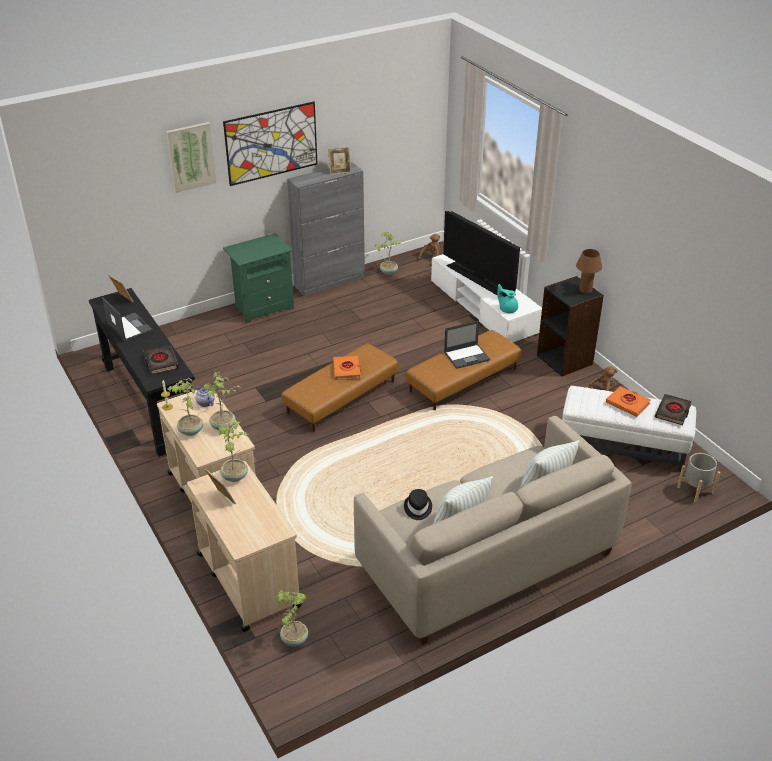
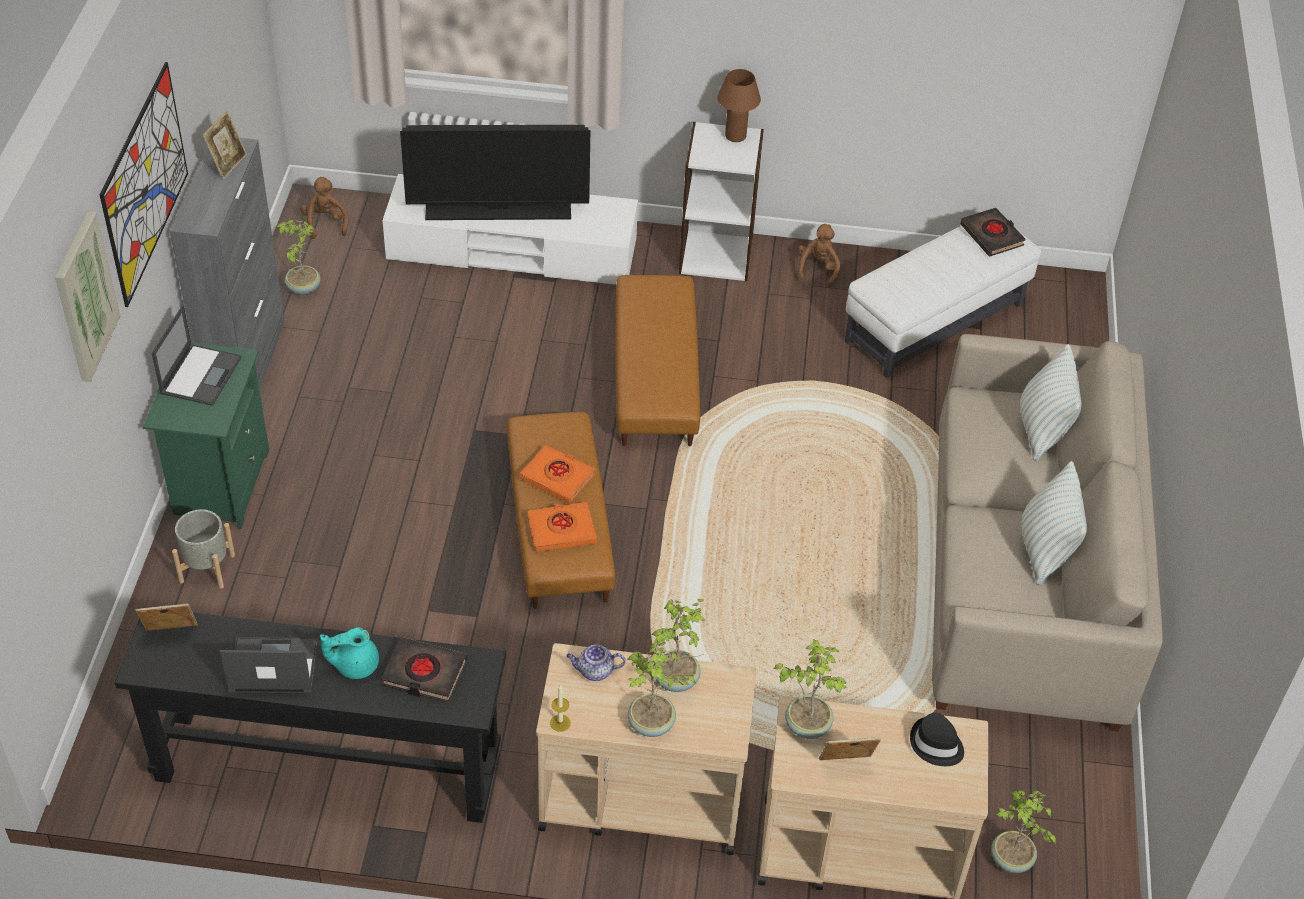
camera: 55 degrees left, 10 degrees up
black hat [404,489,432,520] -> black hat moved to [910,713,964,766]
laptop [444,321,490,369] -> laptop moved to [152,305,242,406]
turquoise teapot [497,284,518,313] -> turquoise teapot moved to [320,627,379,679]
black bookcase [537,276,604,376] -> white bookcase [679,122,764,281]
orange book [606,386,651,417] -> orange book moved to [528,502,597,552]
grey planter [677,453,720,503] -> grey planter moved to [172,509,235,589]

